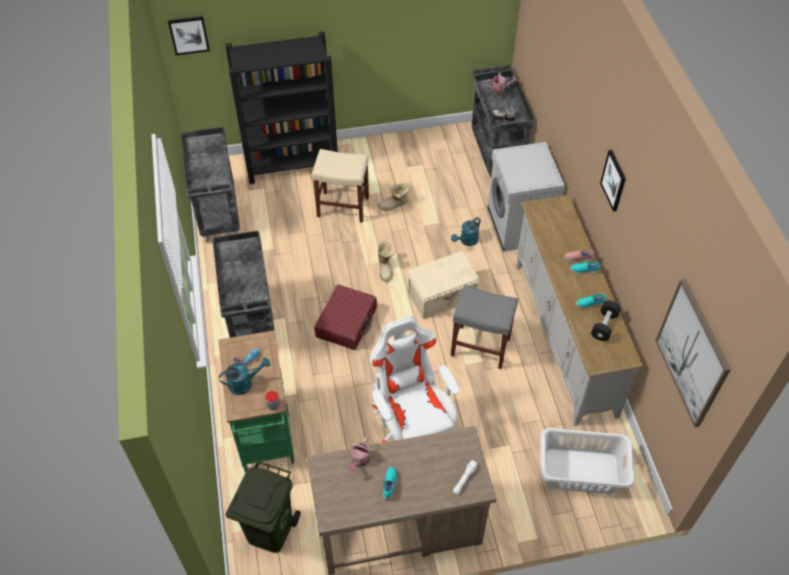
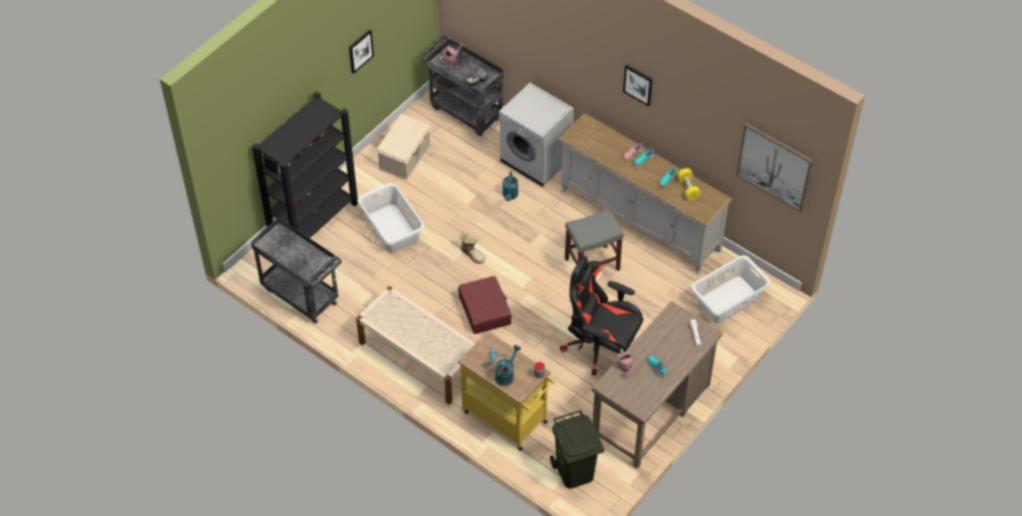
camera: 40 degrees left, 0 degrees up
picture [168,16,210,55] -> picture moved to [349,30,374,74]
black cart [213,231,276,338] -> beige bench [356,286,475,405]
green cart [218,331,294,472] -> yellow cart [458,331,555,451]
beige stool [312,149,369,223] -> white laundry basket [357,183,425,253]
white office chair [370,316,459,443] -> black office chair [560,256,643,376]
boot [378,183,410,211] -> none
beige storage box [407,251,481,319] -> beige storage box moved to [376,114,432,180]
black dumbbell [591,301,621,341] -> yellow dumbbell [677,168,701,200]

